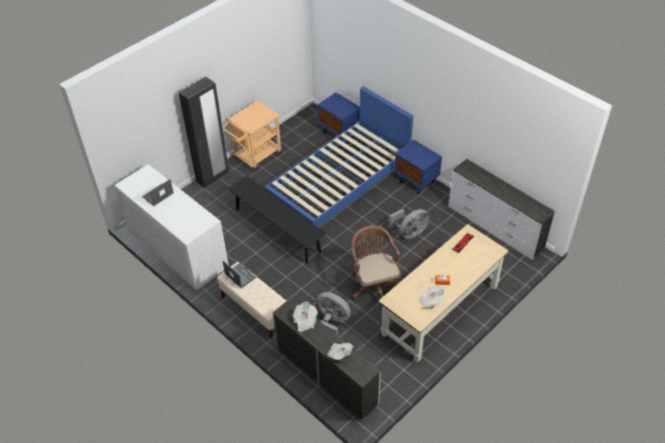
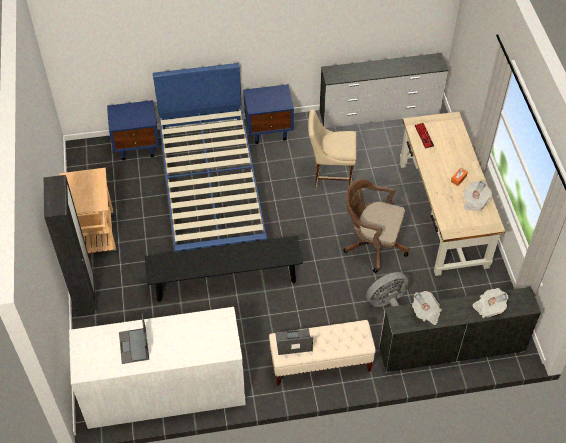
camera: 55 degrees left, 5 degrees up
grey fan [389,209,430,239] -> beige chair [308,109,357,190]

